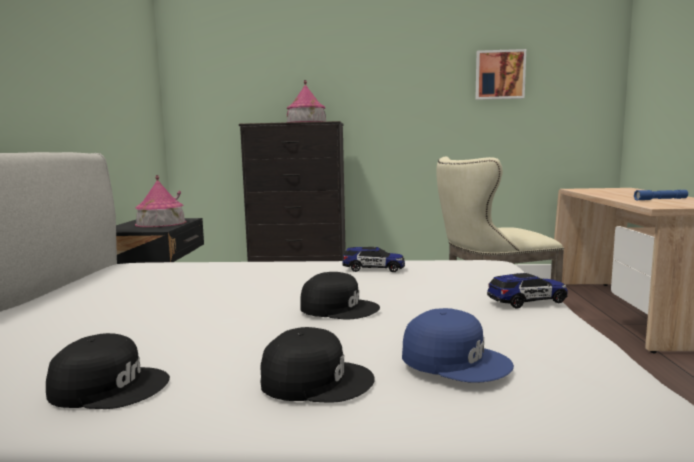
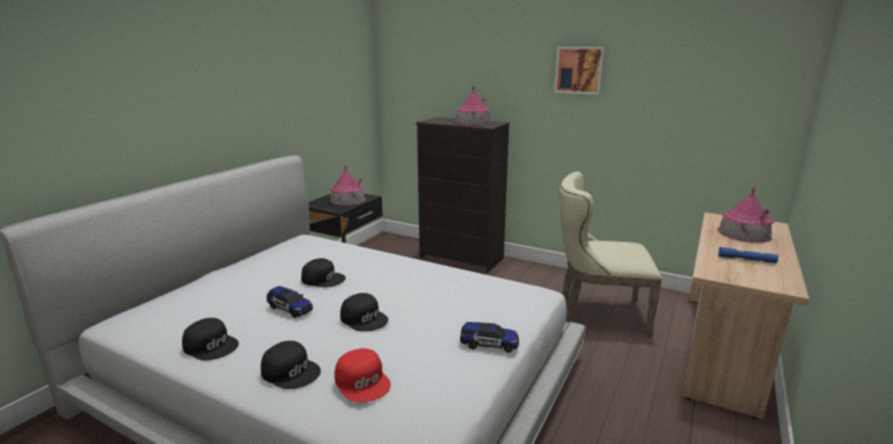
camera: 25 degrees right, 10 degrees up
toy car [342,247,405,272] -> toy car moved to [266,286,313,318]
blue cap [402,308,514,383] -> red cap [334,348,391,402]
picture [475,49,526,100] -> picture moved to [554,47,605,95]
none -> black cap [301,258,346,287]
none -> toy house [717,187,774,242]

